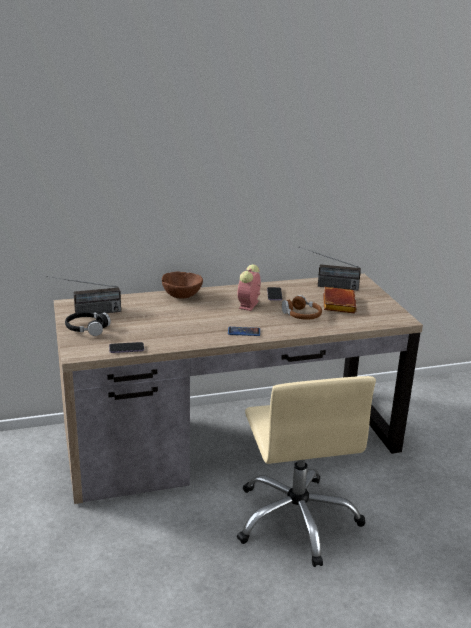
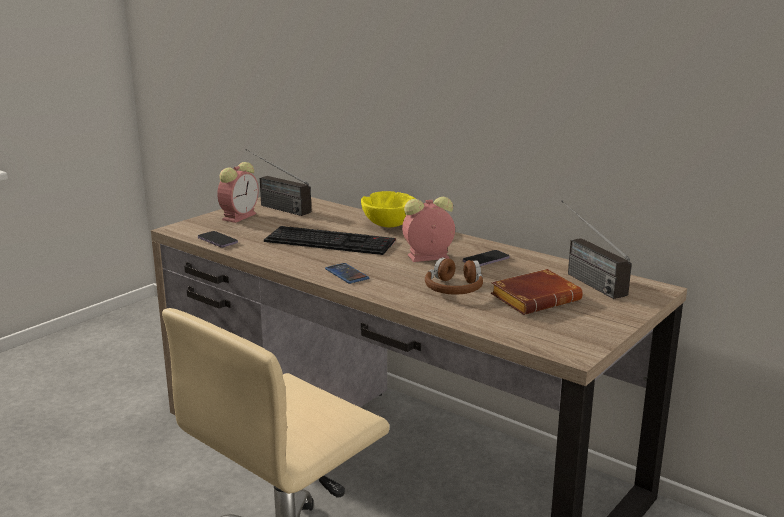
camera: 55 degrees right, 5 degrees down
black headphones [65,312,111,336] -> alarm clock [217,162,259,223]
brown bowl [162,272,203,299] -> yellow bowl [361,191,416,227]
none -> keyboard [264,226,396,255]

